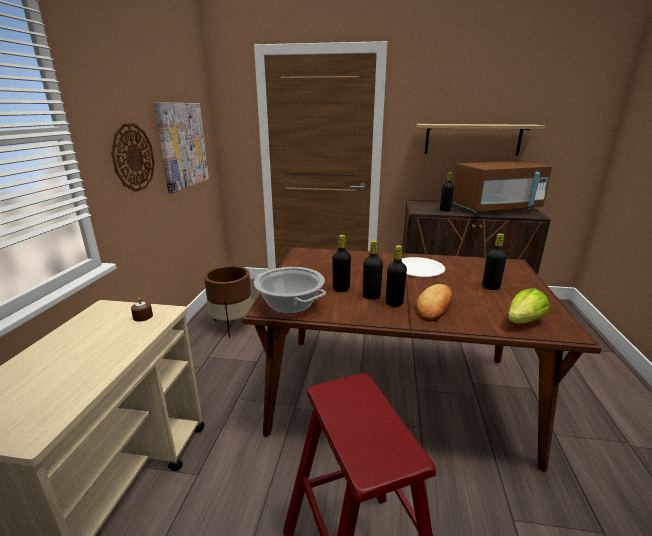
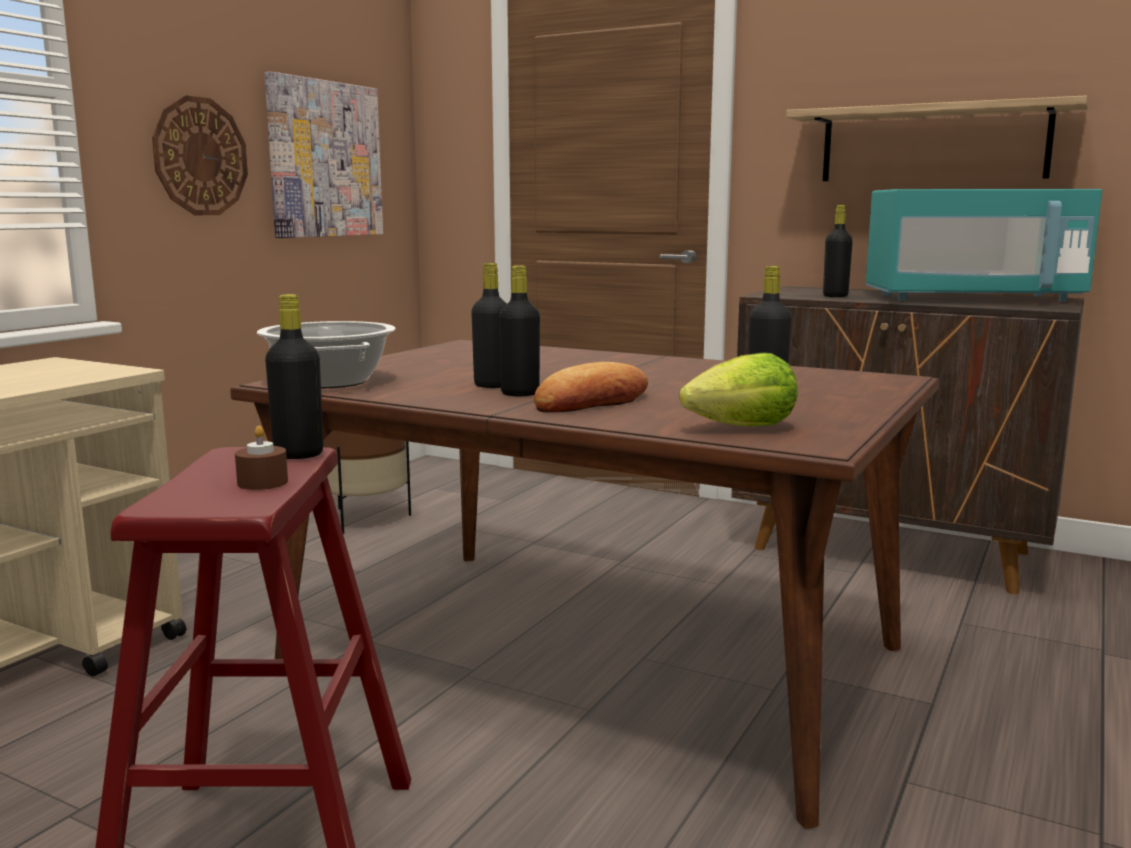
camera: 20 degrees right, 10 degrees down
brown candle [131,297,153,322] -> brown candle moved to [235,426,288,490]
black bottle [333,235,351,292] -> black bottle moved to [265,294,323,459]
white plate [402,257,445,277] -> none
brown microwave [452,161,552,213] -> turquoise microwave [866,189,1102,302]

